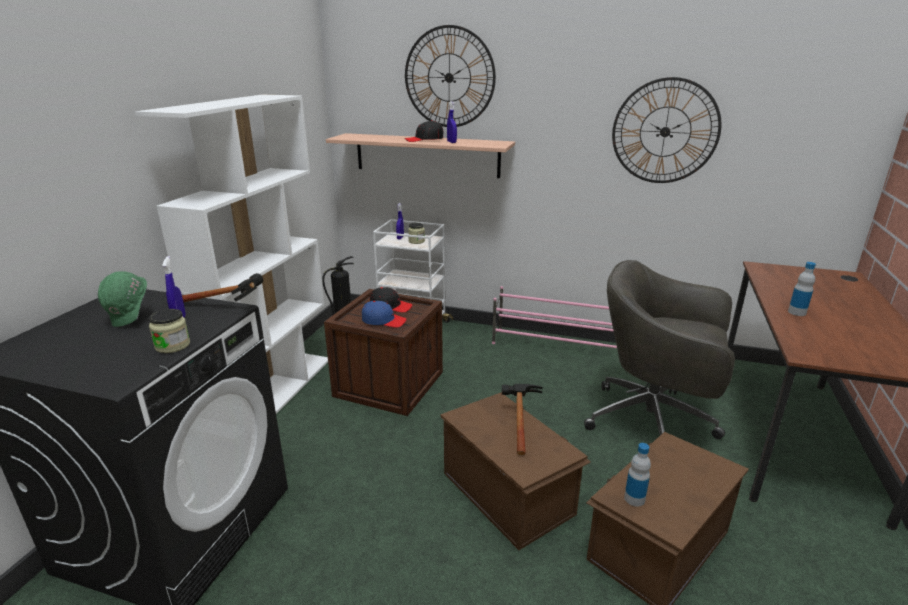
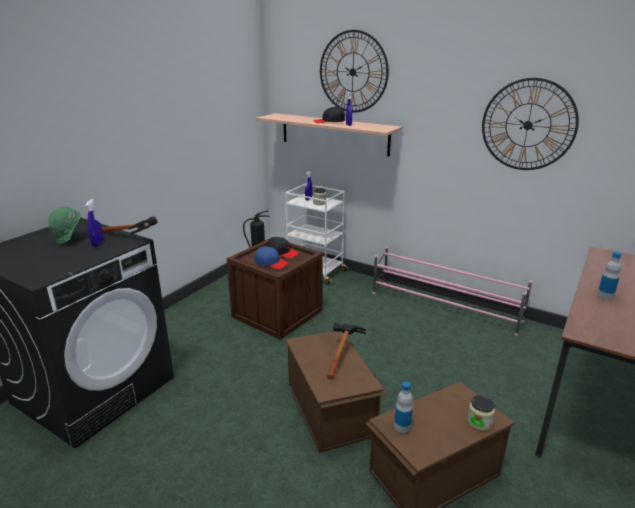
camera: 15 degrees right, 0 degrees up
white bookcase [135,95,328,414] -> none
jar [149,309,190,353] -> jar moved to [467,395,495,431]
grey office chair [584,260,735,439] -> none

